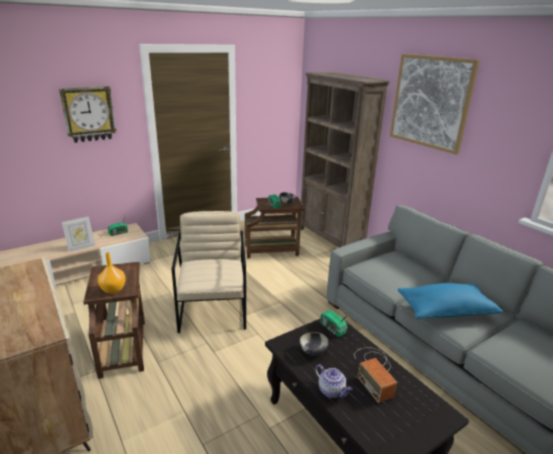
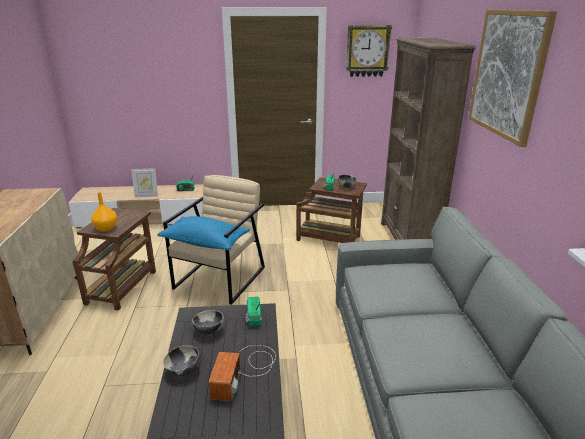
camera: 30 degrees right, 0 degrees up
wall clock [59,86,116,143] -> wall clock moved to [346,25,392,77]
teapot [315,365,352,398] -> bowl [163,345,200,376]
blue pillow [398,283,503,319] -> blue pillow moved to [157,216,250,251]

